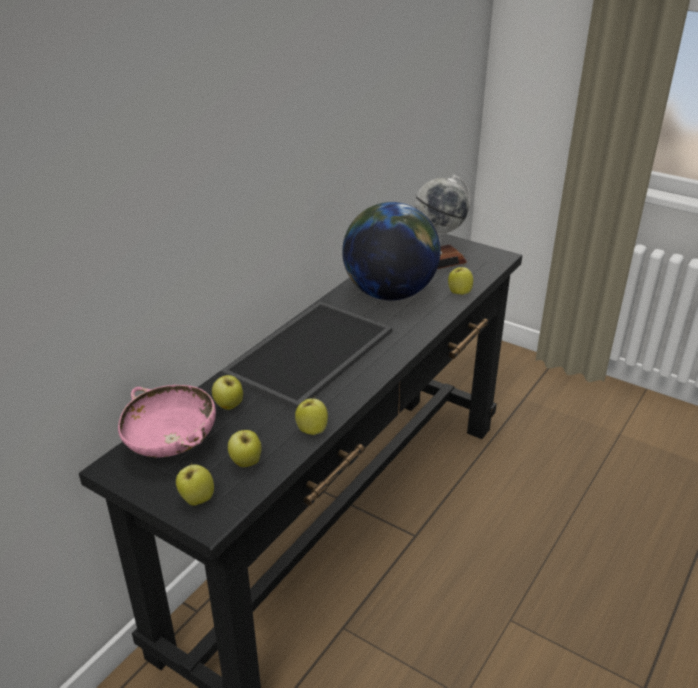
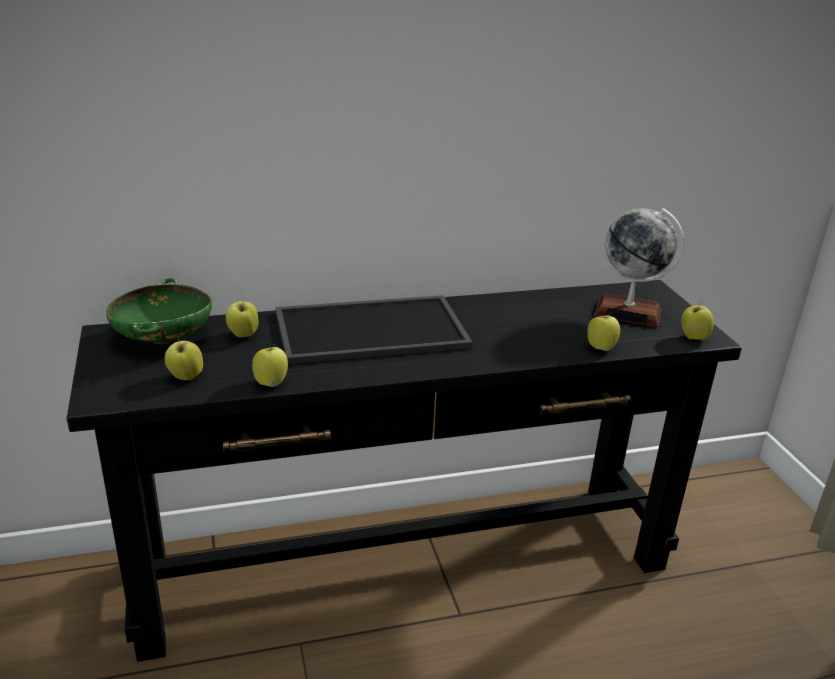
camera: 40 degrees right, 5 degrees down
pink bowl [118,385,216,457] -> green bowl [106,278,212,344]
apple [176,462,214,506] -> apple moved to [681,301,714,340]
globe [342,202,441,301] -> none

